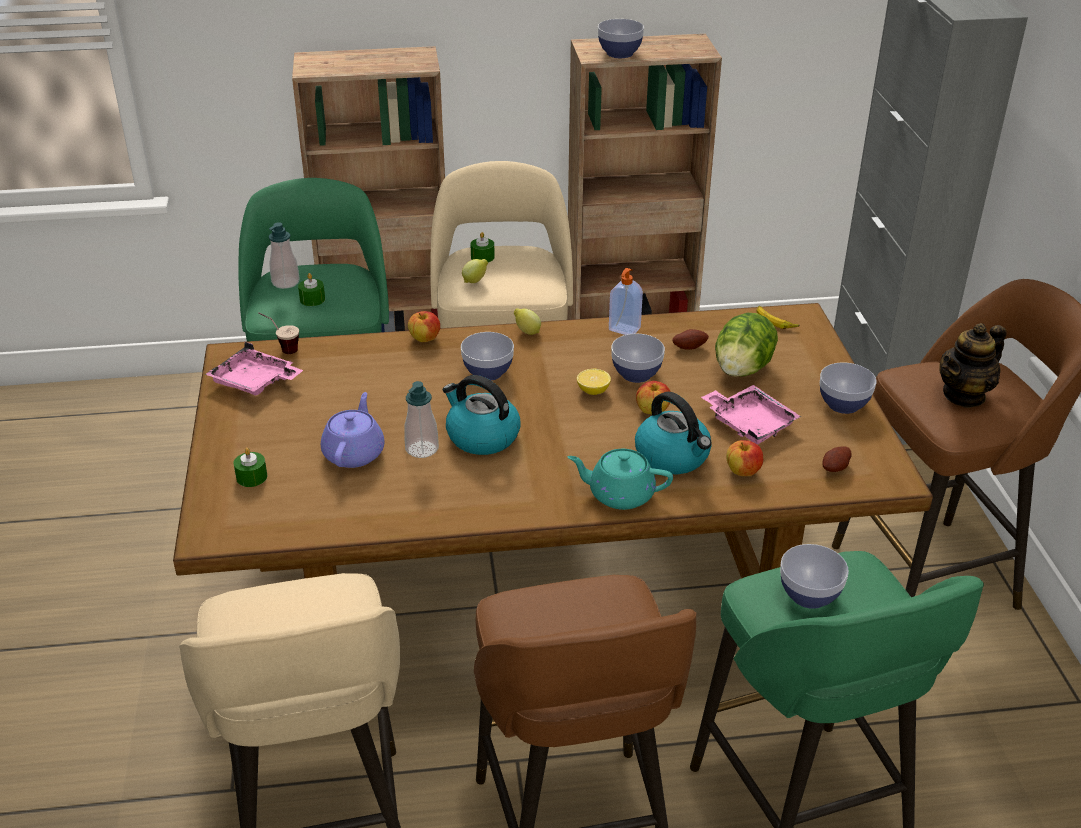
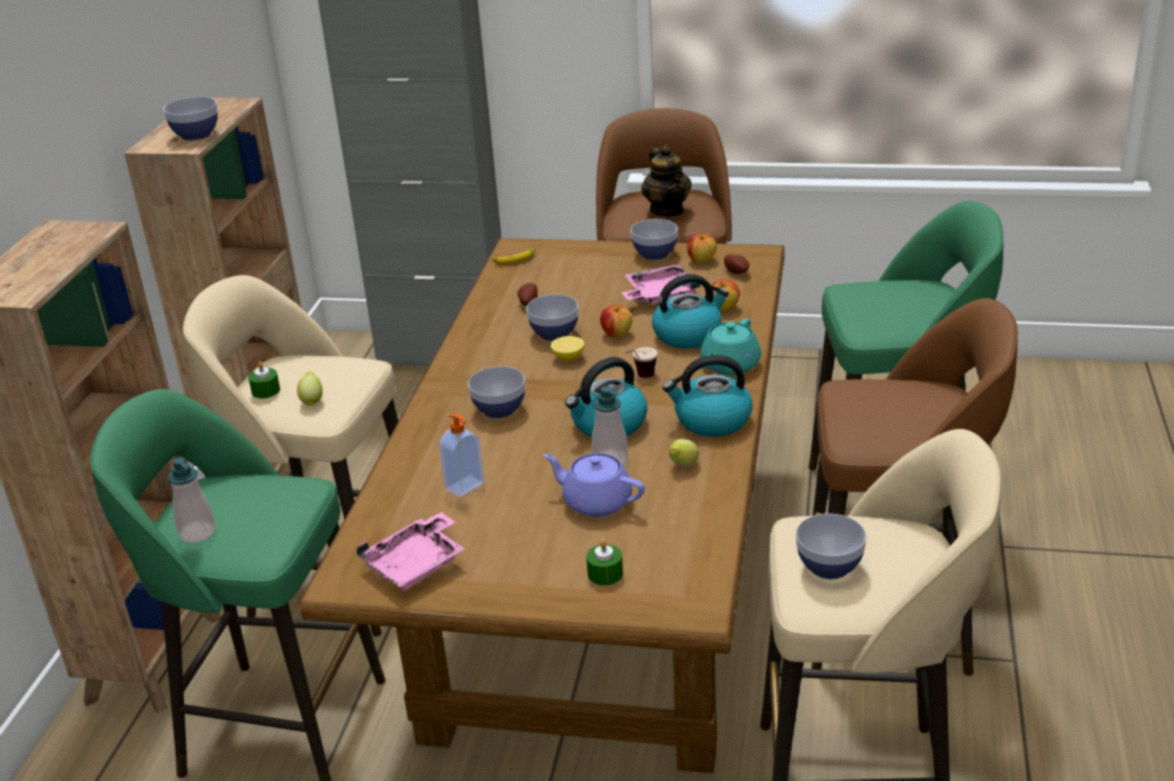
camera: 70 degrees left, 5 degrees down
cup [258,312,299,354] -> cup moved to [624,347,657,378]
green candle [298,273,325,306] -> none
apple [408,311,440,342] -> apple moved to [687,233,717,263]
lemon [514,308,541,335] -> lemon moved to [669,439,699,467]
soap dispenser [609,268,643,335] -> soap dispenser moved to [439,413,485,497]
lettuce [715,313,778,377] -> none
bowl [780,544,849,609] -> bowl moved to [796,514,867,579]
none -> kettle [663,355,752,437]

